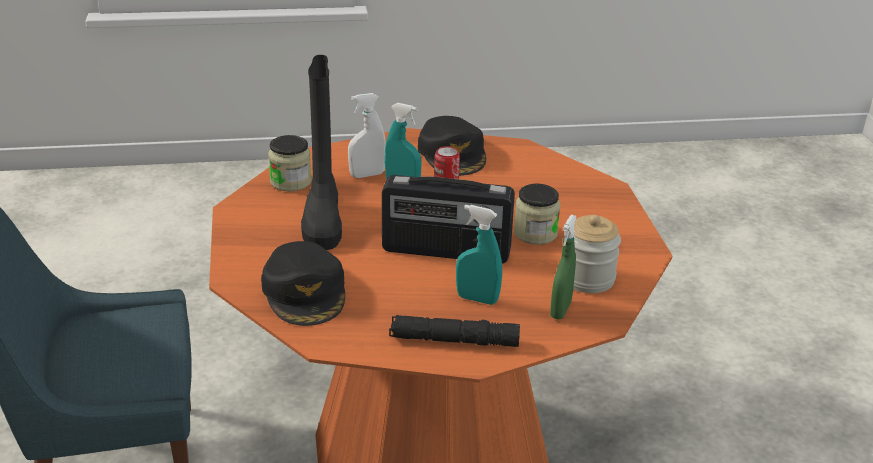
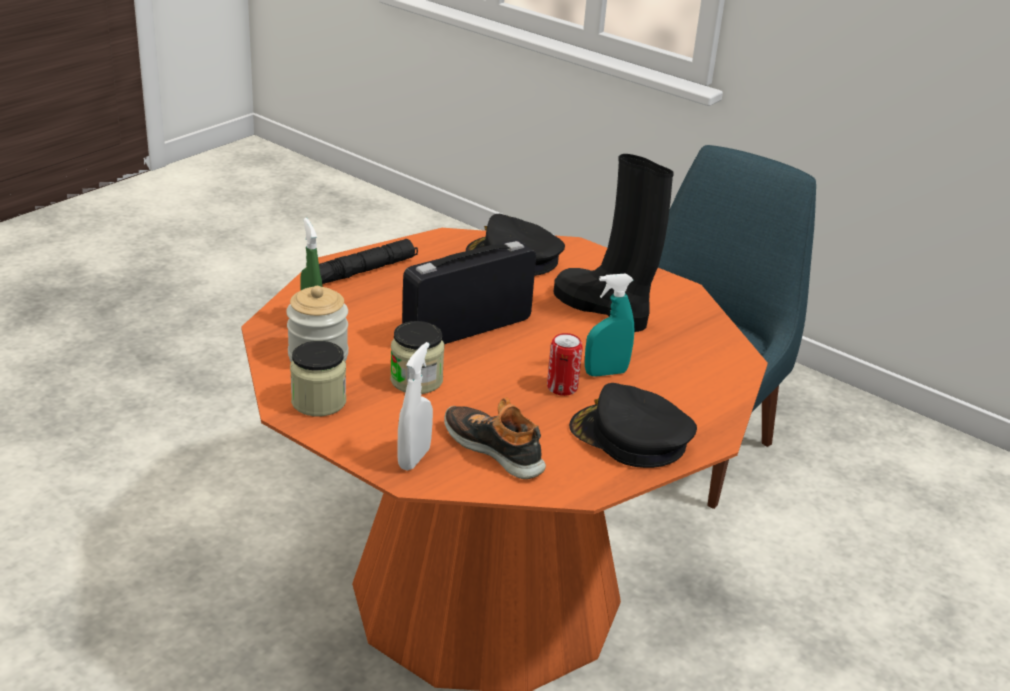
camera: 135 degrees right, 0 degrees up
jar [268,135,312,191] -> jar moved to [290,341,346,416]
white spray bottle [348,93,386,178] -> white spray bottle moved to [397,342,433,471]
turquoise spray bottle [456,205,502,305] -> none
none -> shoe [444,397,546,479]

